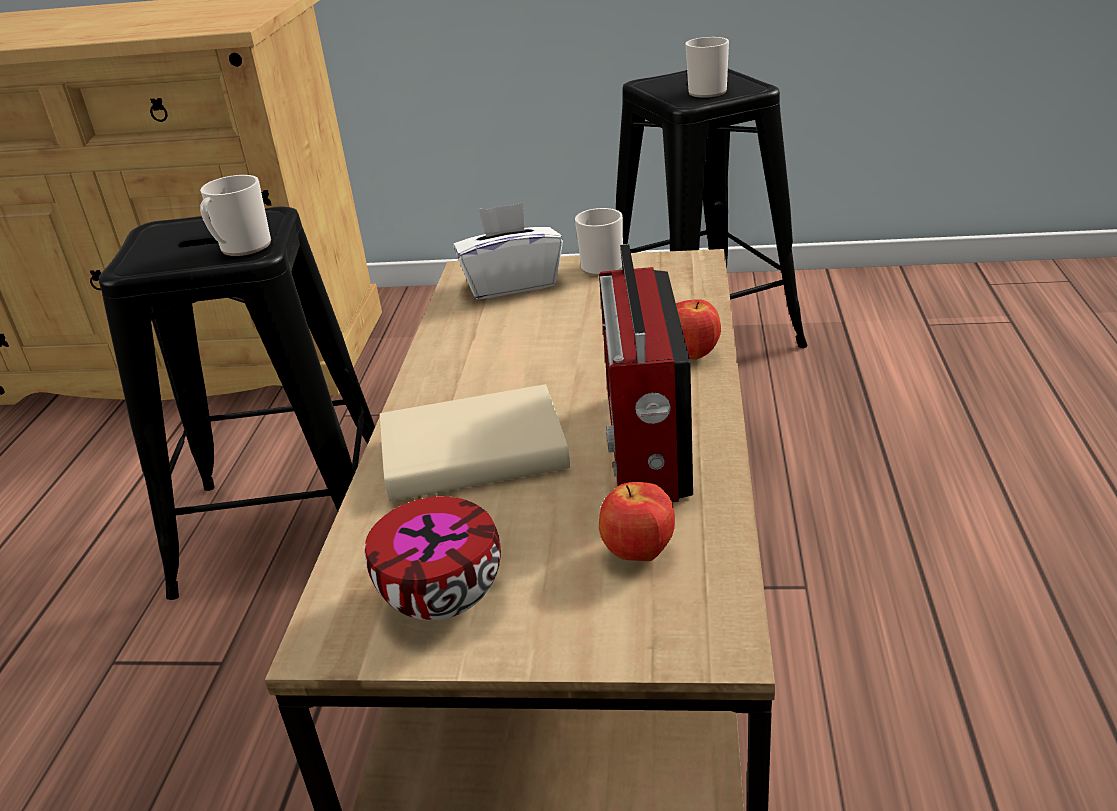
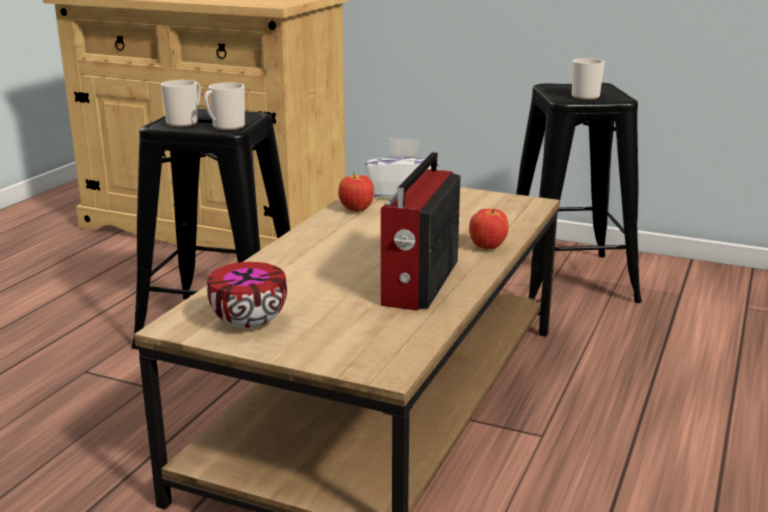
camera: 15 degrees right, 10 degrees down
beige book [379,384,570,501] -> none
mug [575,208,623,276] -> mug moved to [161,80,201,127]
apple [599,482,675,561] -> apple moved to [338,173,374,212]

